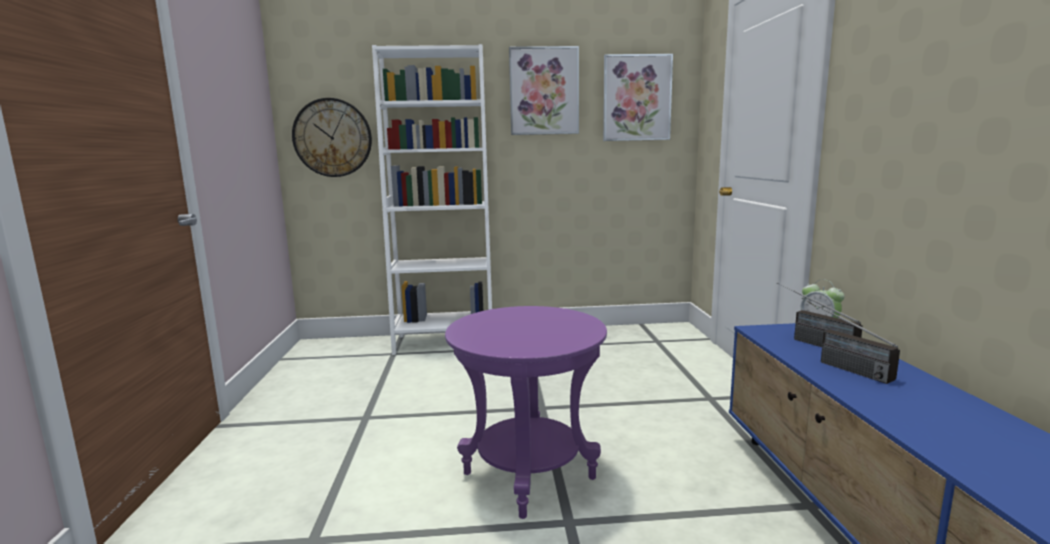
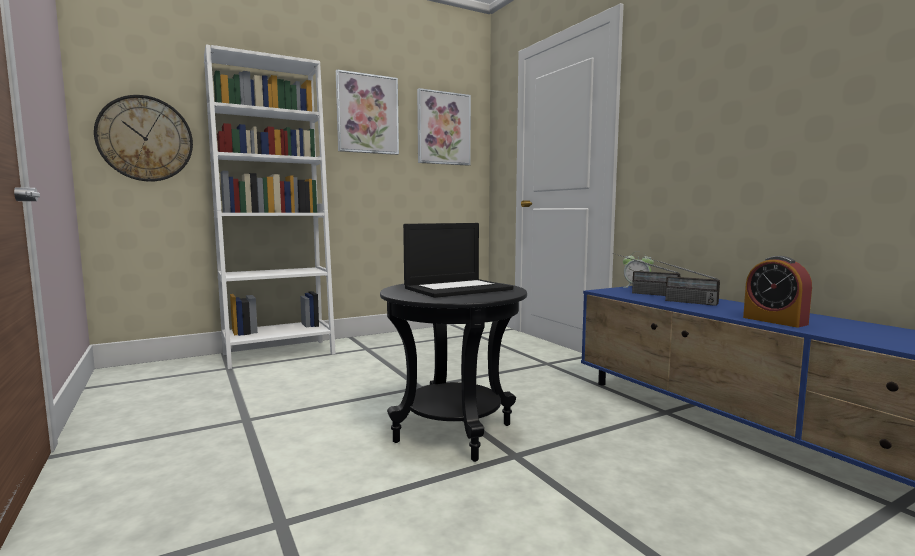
camera: 25 degrees left, 5 degrees down
purple side table [445,306,607,519] -> black side table [380,283,527,462]
none -> laptop [403,223,513,298]
none -> alarm clock [743,256,812,327]

